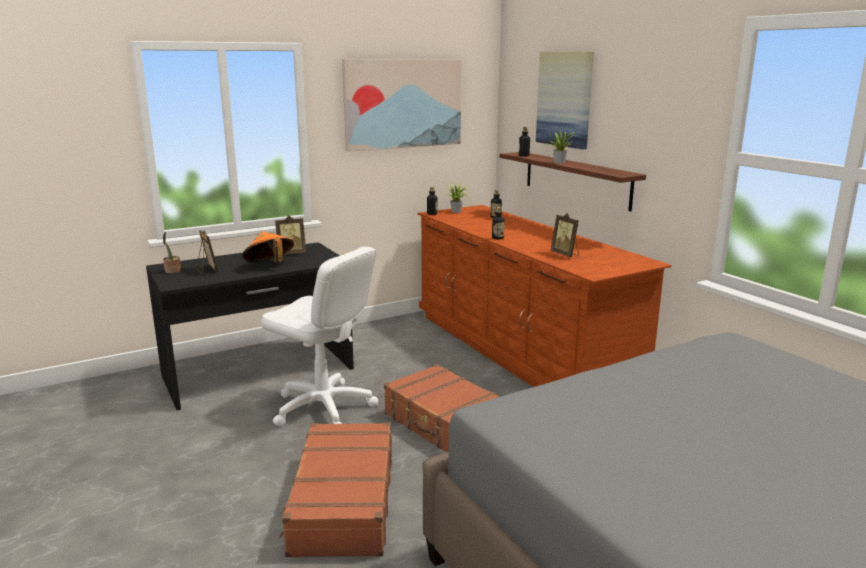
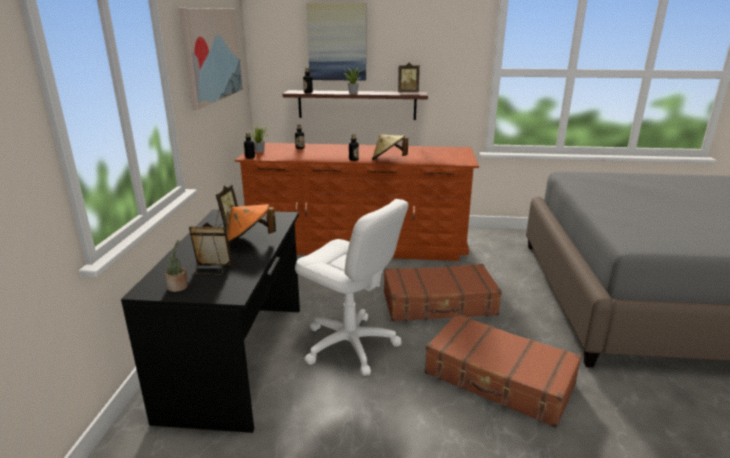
camera: 55 degrees left, 5 degrees up
white office chair [261,247,378,426] -> white office chair turned 60 degrees clockwise [295,199,409,376]
picture frame [551,213,579,257] -> picture frame moved to [398,62,420,93]
none -> beige hat [372,135,408,160]

